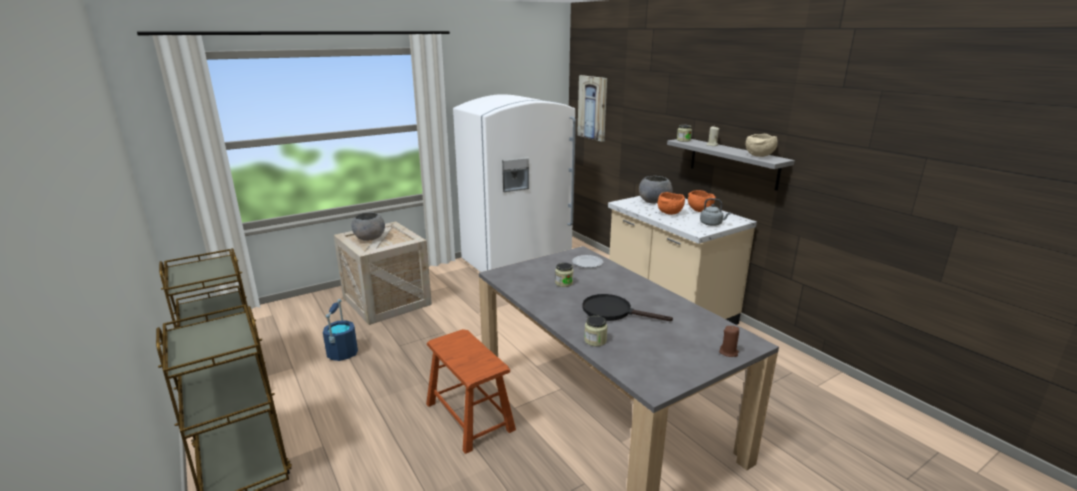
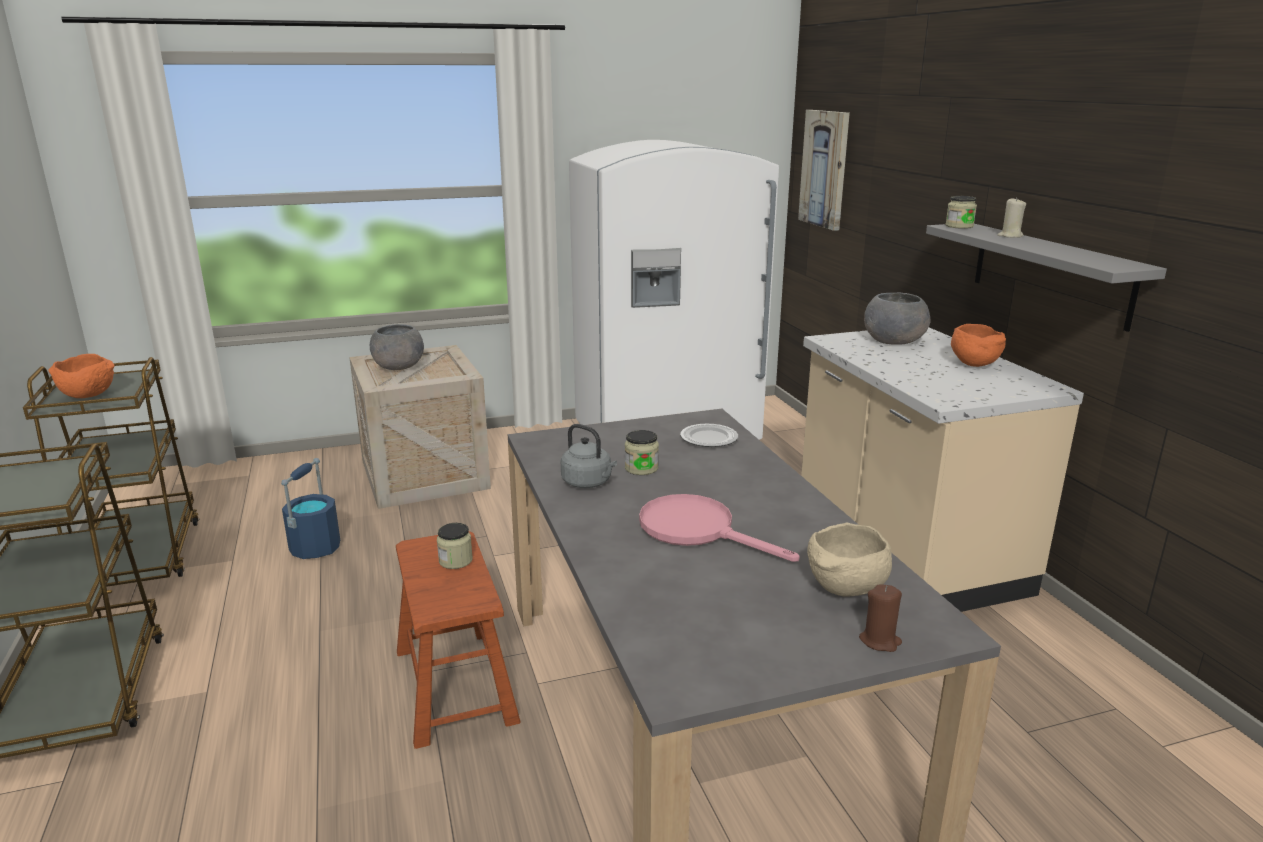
camera: 15 degrees right, 0 degrees up
black frying pan [582,294,673,321] -> pink frying pan [639,494,800,562]
jar [584,315,608,346] -> jar moved to [437,523,473,569]
orange bowl [657,192,685,215] -> orange bowl moved to [48,354,115,398]
grey kettle [700,198,731,226] -> grey kettle moved to [561,424,617,488]
beige bowl [746,134,778,157] -> beige bowl moved to [807,522,892,597]

